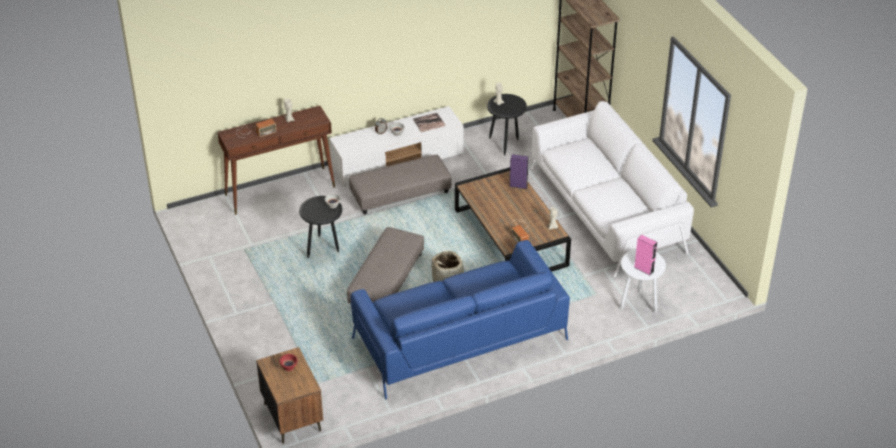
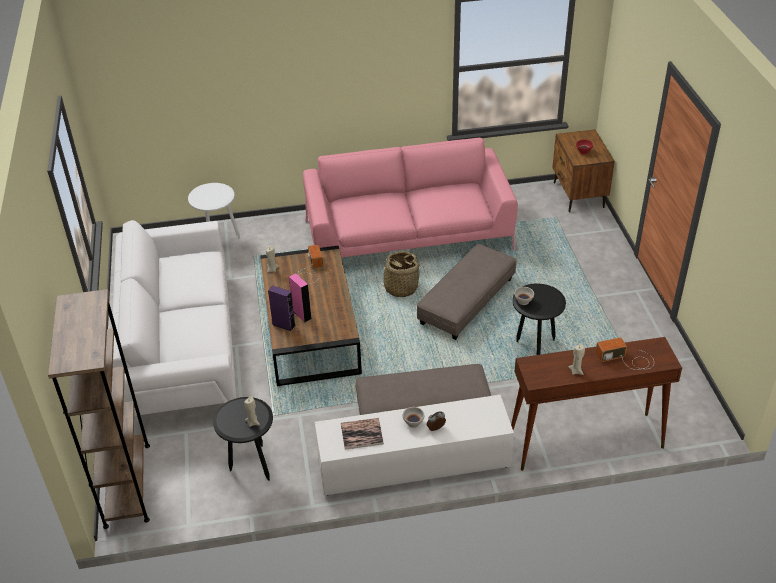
camera: 165 degrees left, 0 degrees up
blue sofa [351,240,570,399] -> pink sofa [303,138,518,258]
pink speaker [634,235,657,275] -> pink speaker moved to [289,274,312,322]

